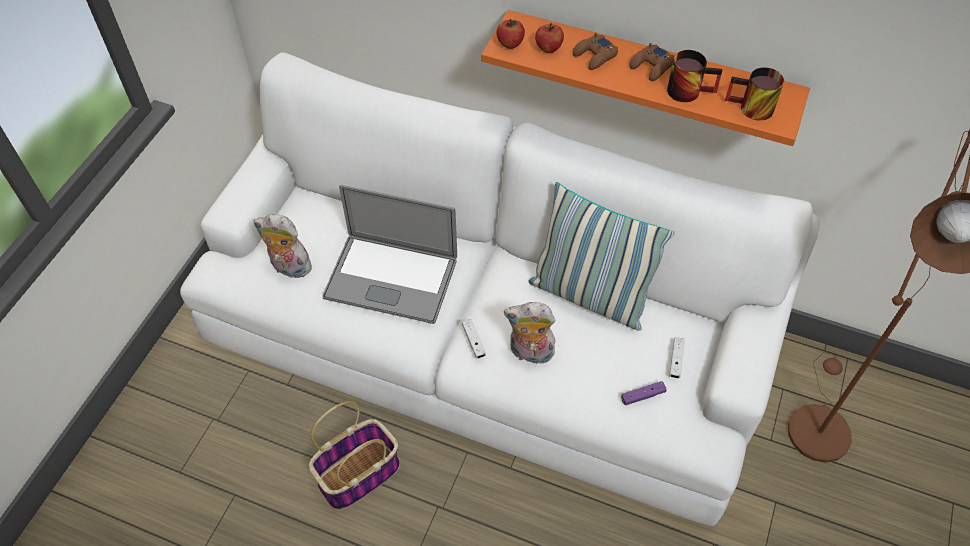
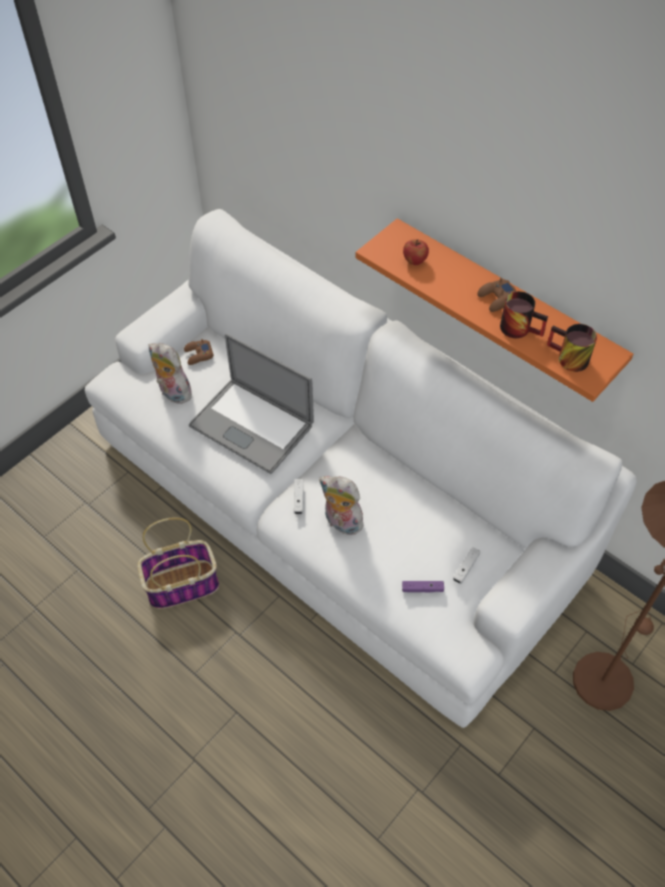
camera: 20 degrees right, 0 degrees up
apple [496,19,525,49] -> none
pillow [528,182,675,331] -> none
brown game controller [573,33,618,70] -> brown game controller moved to [184,339,214,365]

